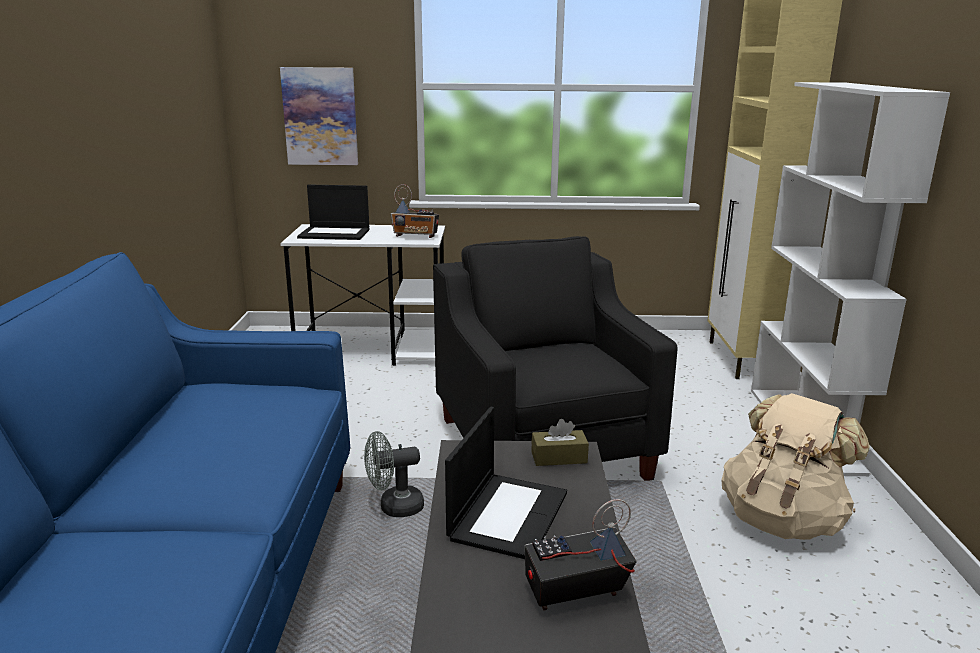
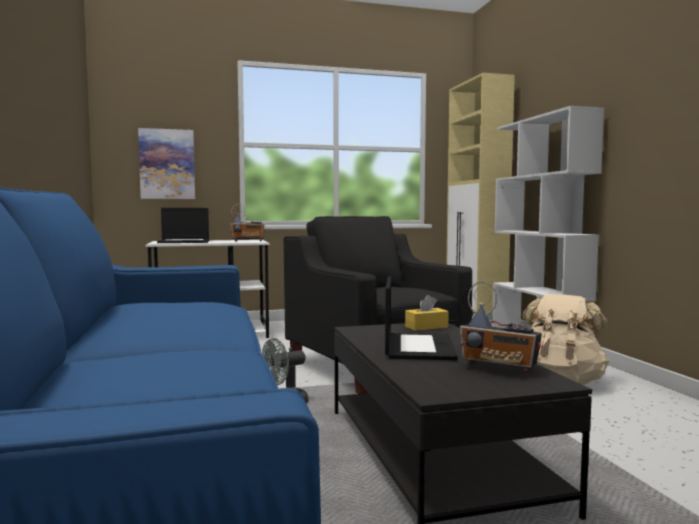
camera: 15 degrees left, 15 degrees down
radio [525,499,637,611] -> radio turned 120 degrees counterclockwise [460,281,542,373]
brown tissue box [531,419,589,466] -> yellow tissue box [405,295,449,331]

